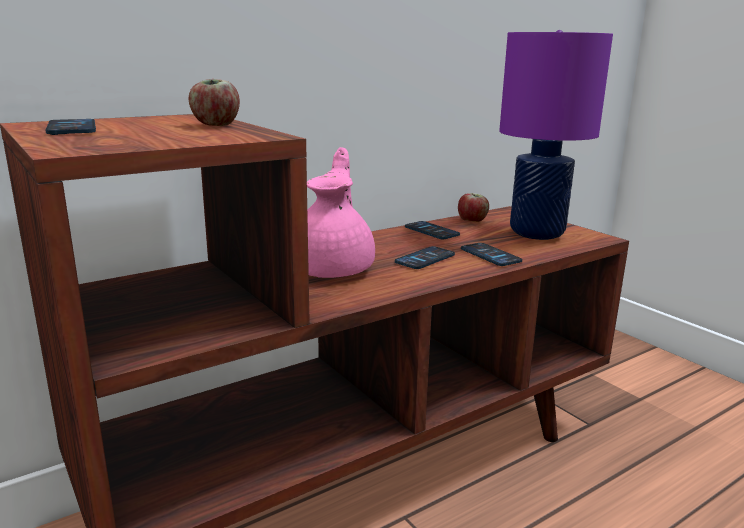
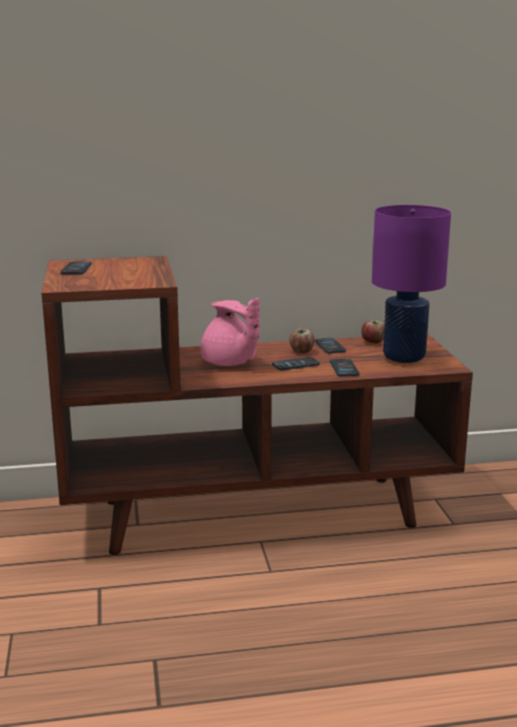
camera: 25 degrees right, 0 degrees up
apple [189,79,240,126] -> apple moved to [289,328,315,353]
pink teapot [307,147,375,278] -> pink teapot turned 105 degrees clockwise [201,298,260,366]

